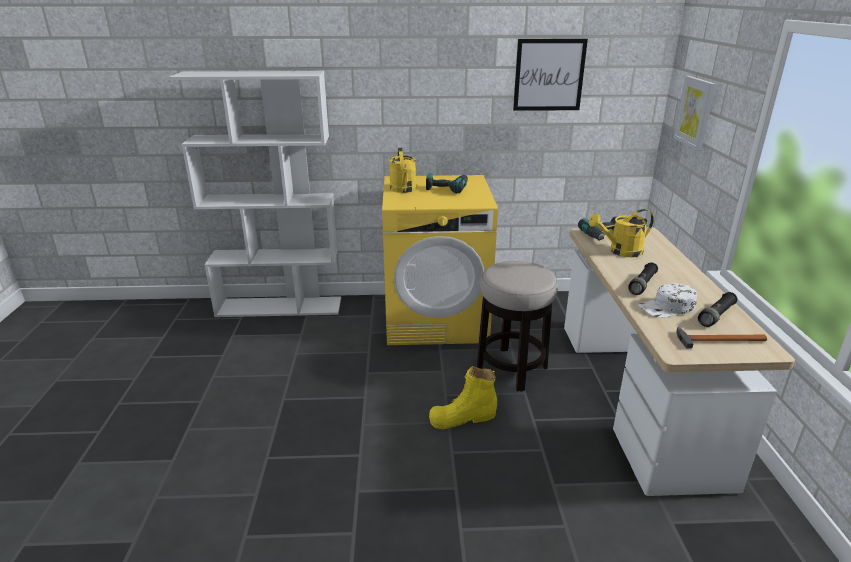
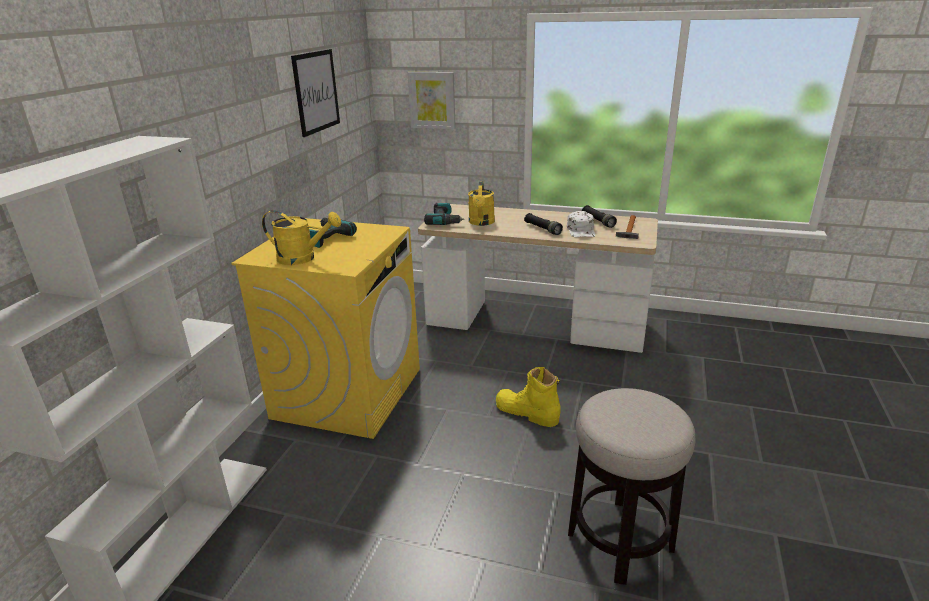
camera: 70 degrees left, 0 degrees up
yellow boot [429,366,497,429] -> yellow boot turned 120 degrees clockwise [496,367,561,427]
stool [476,261,558,391] -> stool moved to [568,388,695,585]

